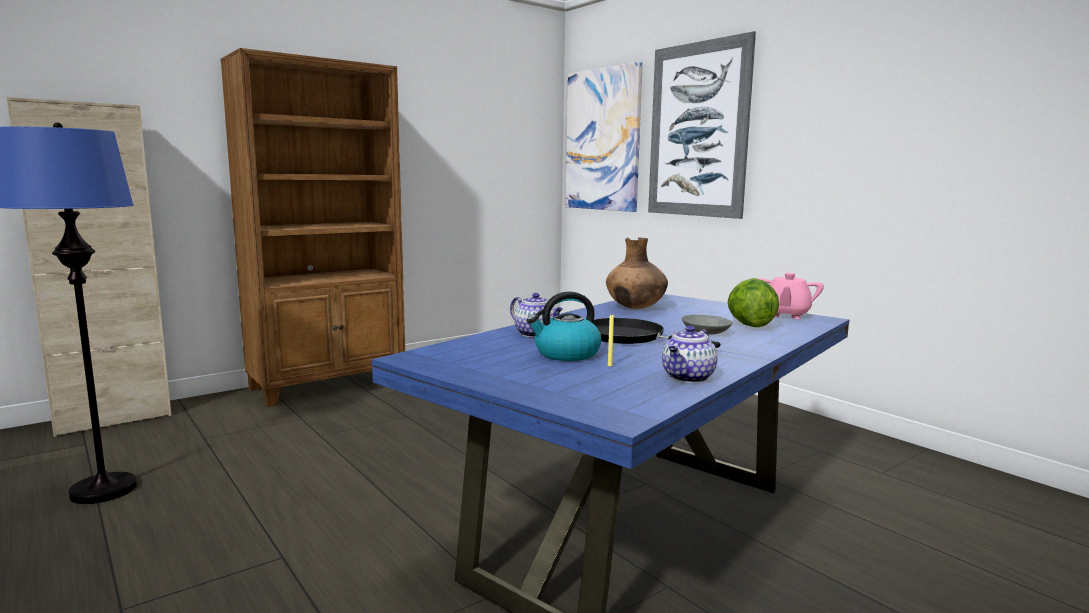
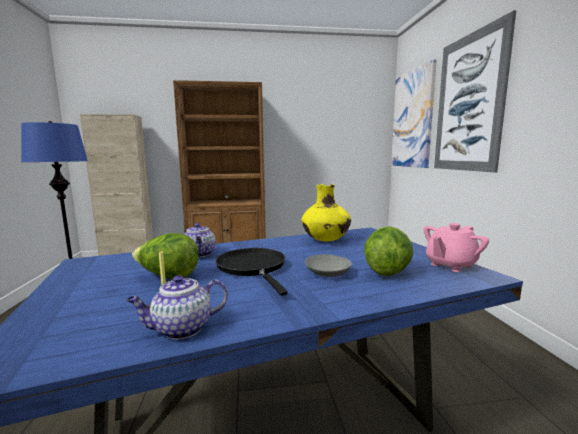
camera: 30 degrees right, 0 degrees up
kettle [527,292,601,361] -> lettuce [132,233,198,279]
brown vase [606,237,668,309] -> yellow vase [301,184,351,241]

